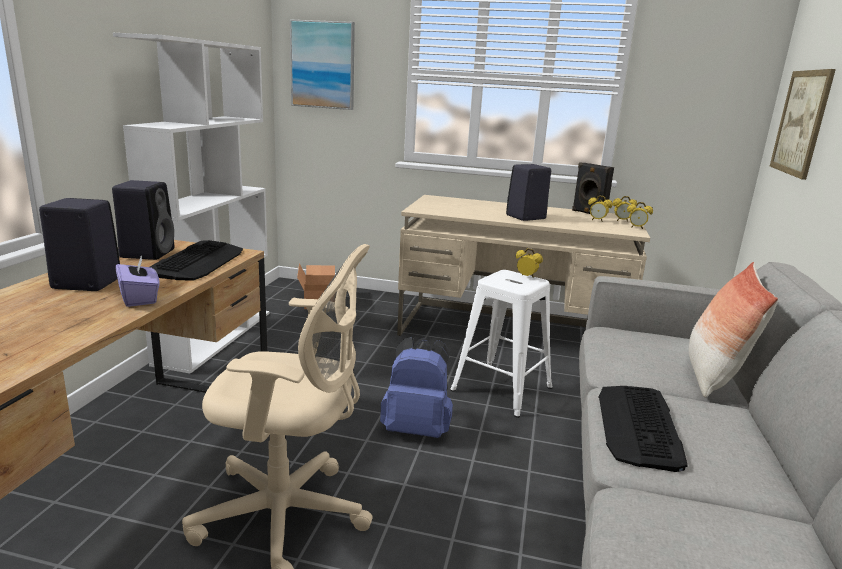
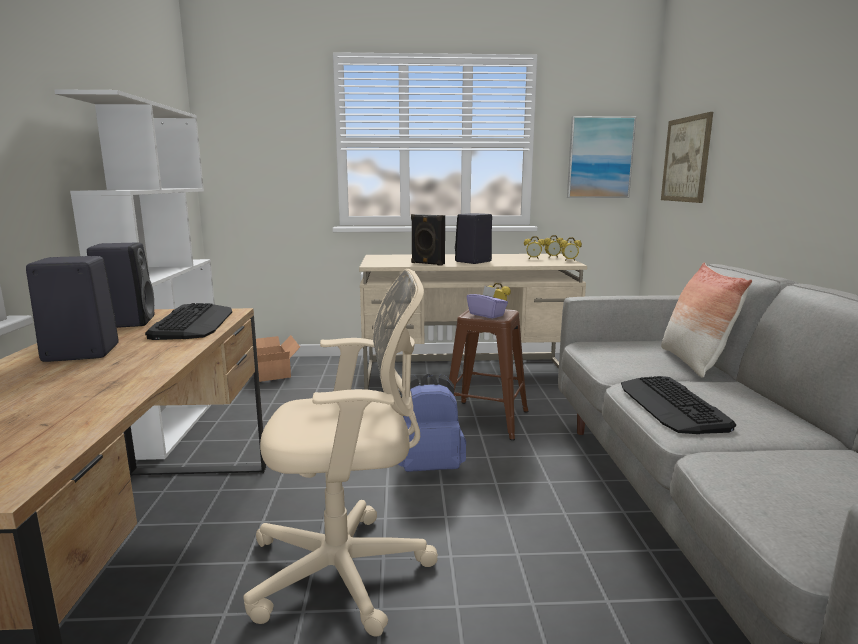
camera: 15 degrees left, 5 degrees down
purple tissue box [115,256,159,307] -> purple tissue box moved to [467,286,508,319]
picture [290,19,355,110] -> picture moved to [567,116,636,198]
white stool [450,270,553,418] -> brown stool [449,309,529,441]
black speaker [572,162,614,216] -> black speaker moved to [411,214,445,266]

